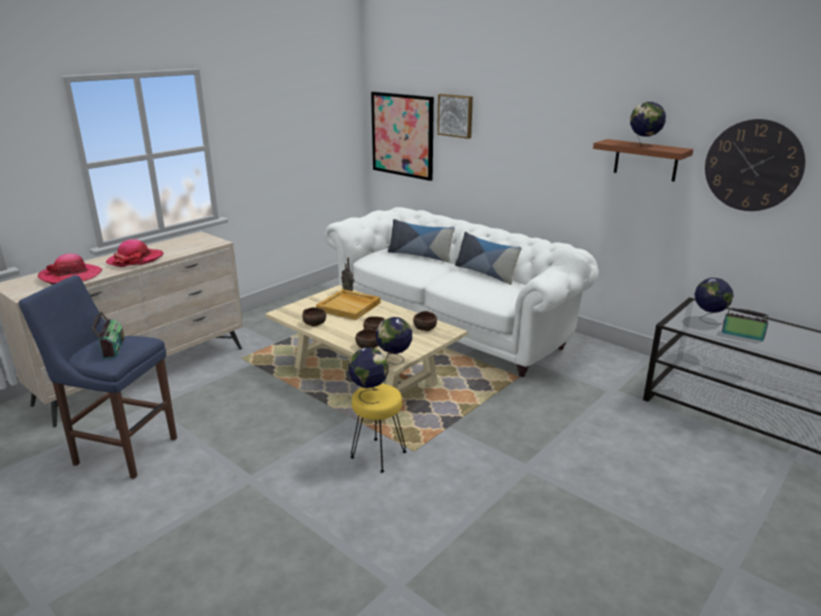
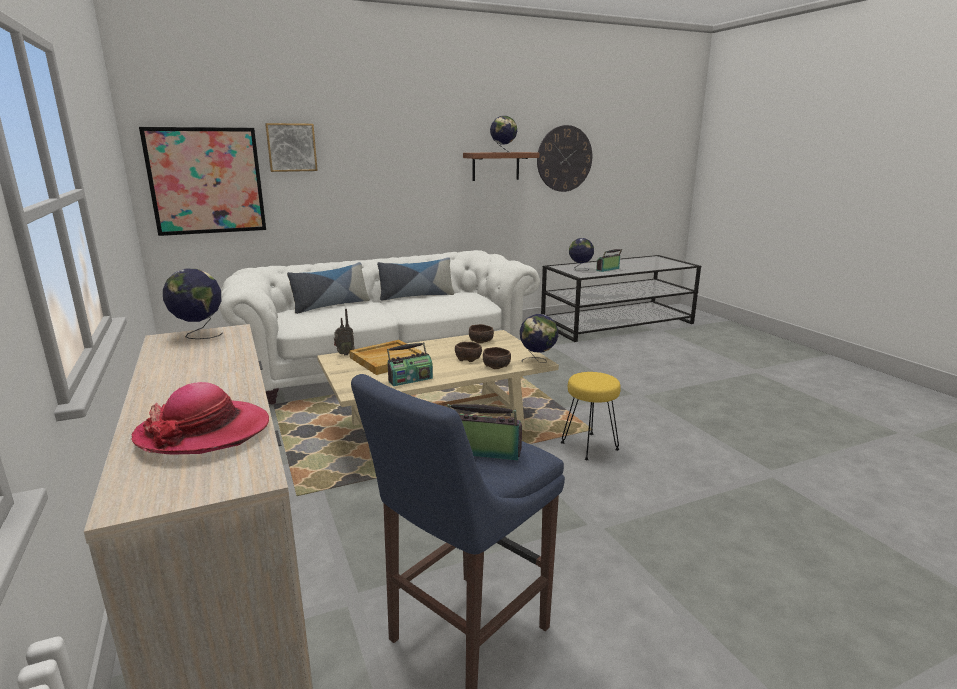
camera: 65 degrees left, 5 degrees down
hat [106,239,164,267] -> none
brown bowl [302,307,326,327] -> radio [387,343,433,386]
globe [348,348,389,404] -> globe moved to [163,269,223,339]

